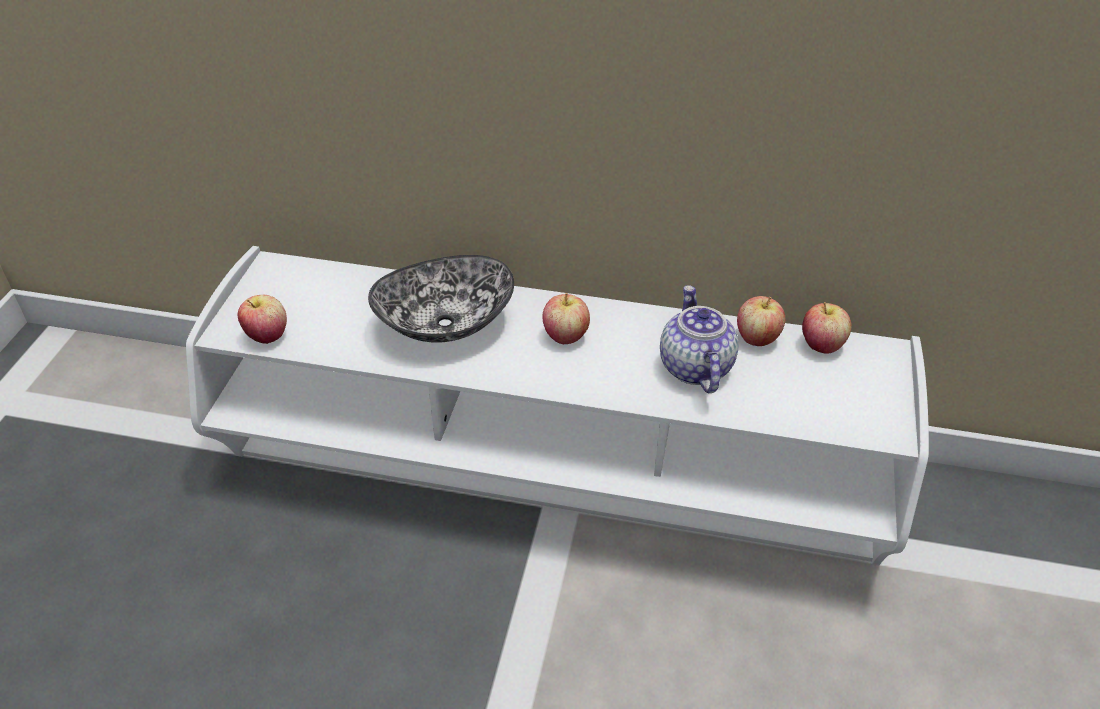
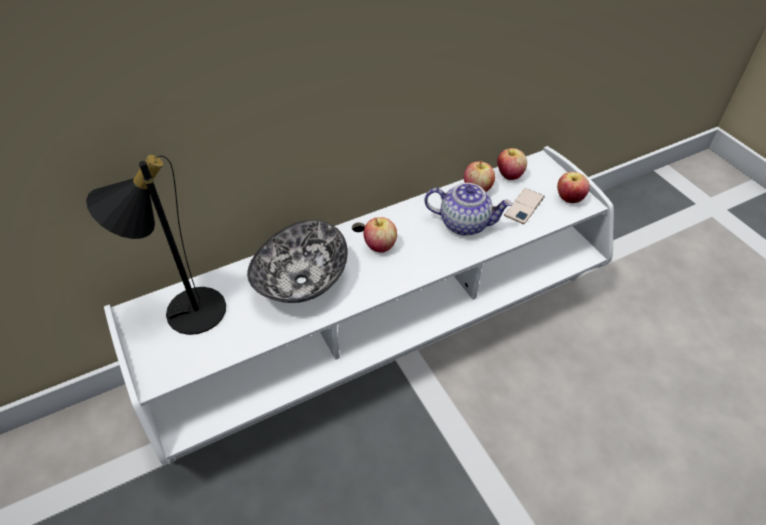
camera: 40 degrees left, 5 degrees up
apple [238,295,287,344] -> apple moved to [557,172,590,203]
teapot [660,285,739,393] -> teapot turned 150 degrees clockwise [424,183,513,236]
none -> black table lamp [86,155,226,335]
none -> phone [504,188,545,224]

